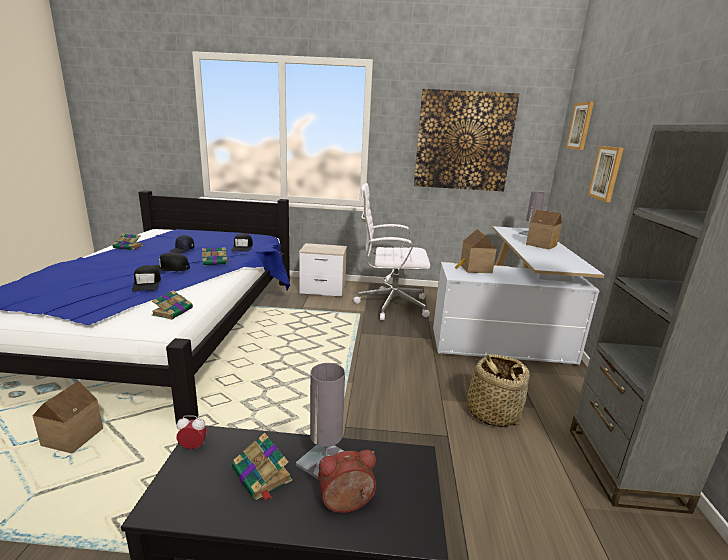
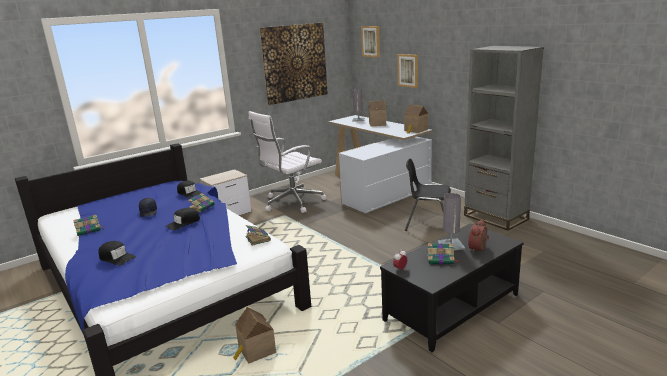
camera: 40 degrees left, 0 degrees up
black cap [132,265,161,292] -> black cap moved to [98,241,136,266]
toy house [455,229,497,273] -> toy house moved to [404,105,428,134]
basket [464,354,530,428] -> black chair [405,158,451,231]

